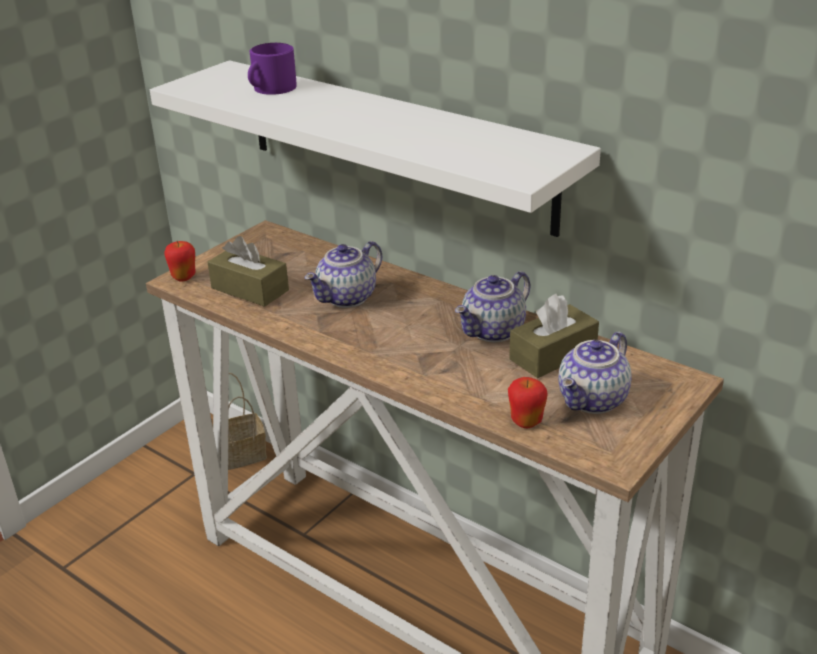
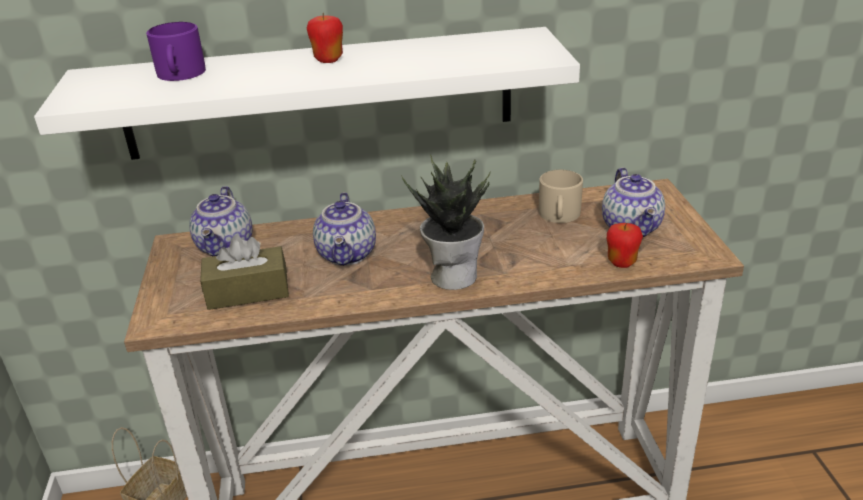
camera: 45 degrees left, 0 degrees up
apple [165,241,196,282] -> apple moved to [307,13,343,63]
teapot [455,271,530,342] -> teapot moved to [189,186,253,256]
brown tissue box [509,294,599,378] -> beige mug [539,170,583,223]
none -> potted plant [401,155,491,290]

